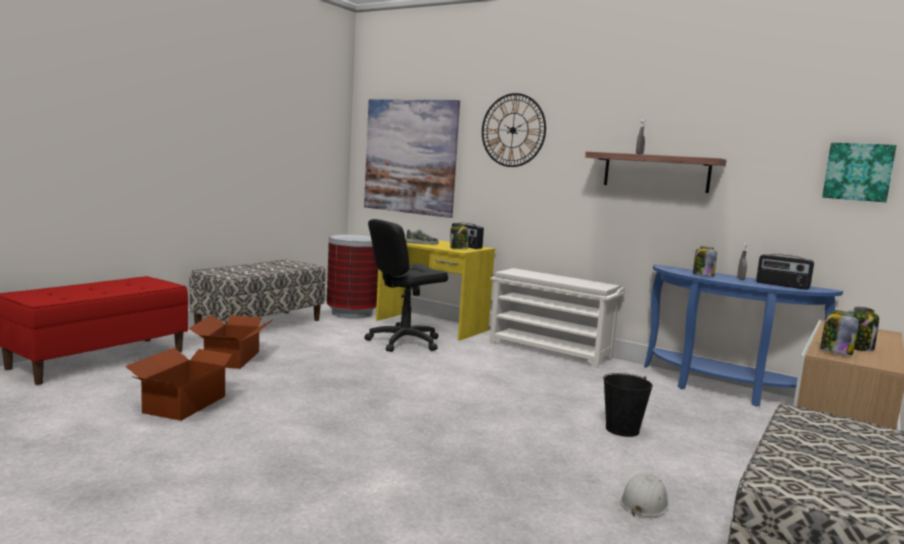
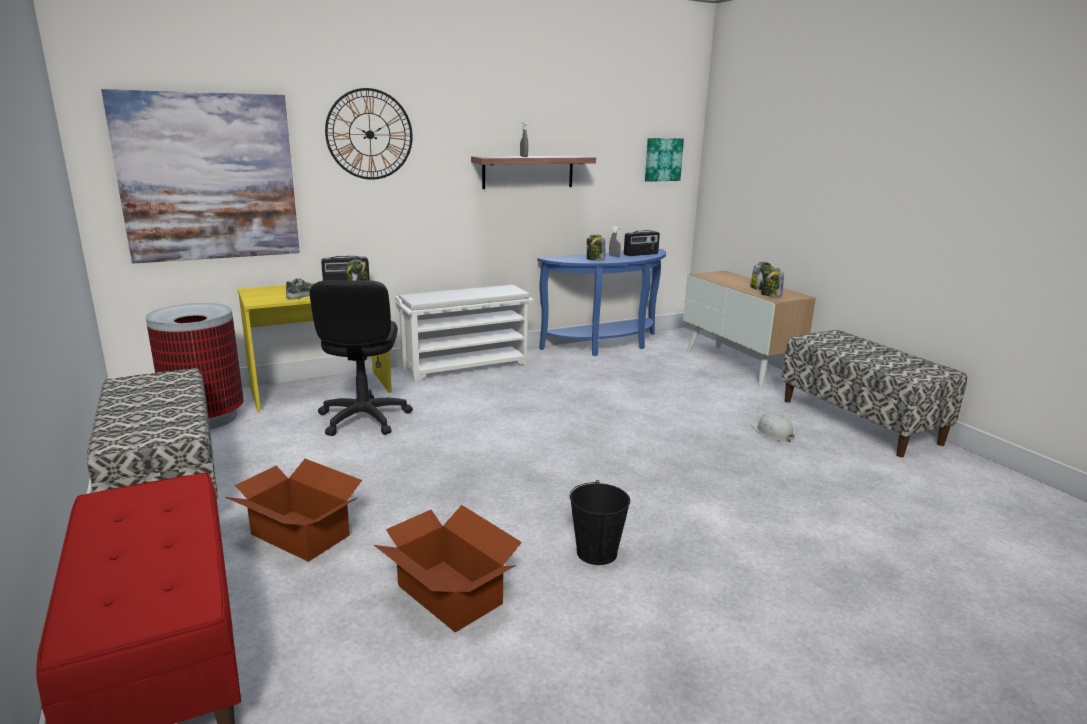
camera: 60 degrees left, 10 degrees up
black bucket [603,373,653,437] -> black bucket moved to [569,480,630,565]

